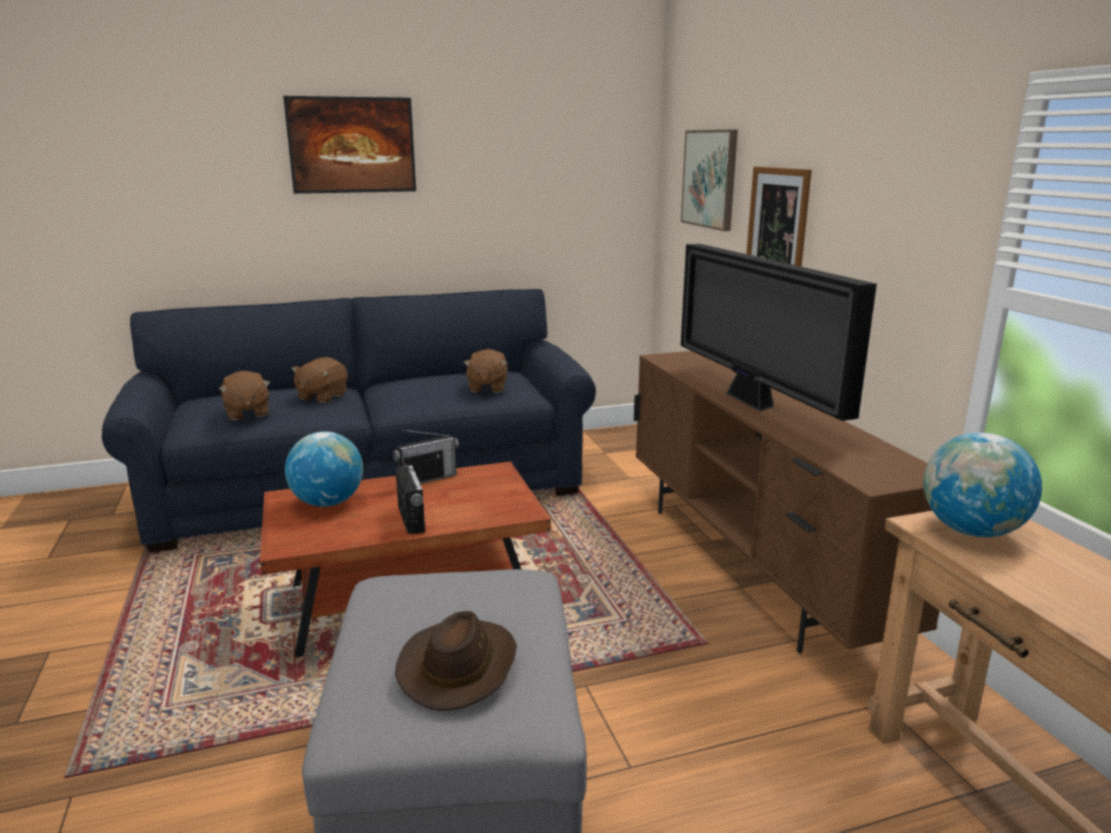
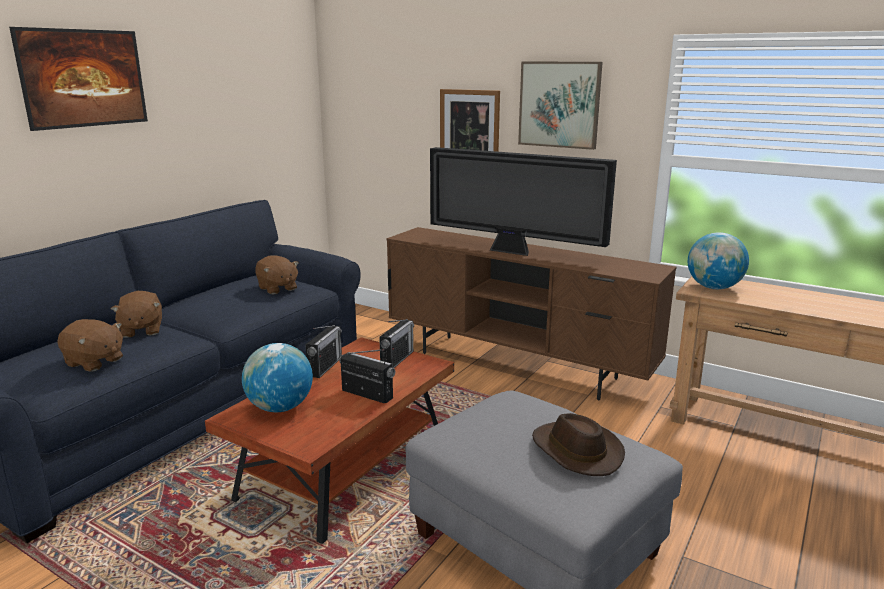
camera: 40 degrees left, 0 degrees up
picture [681,130,738,231] -> picture moved to [518,62,603,150]
none -> radio [379,319,414,368]

